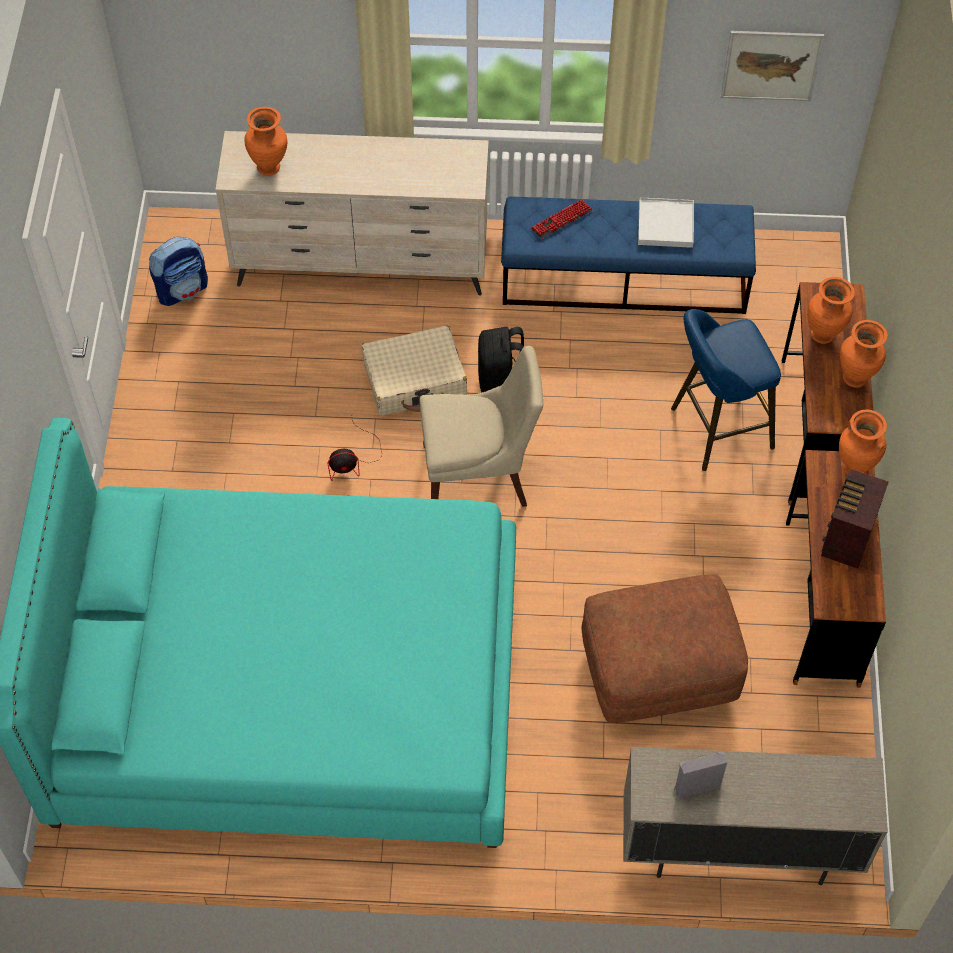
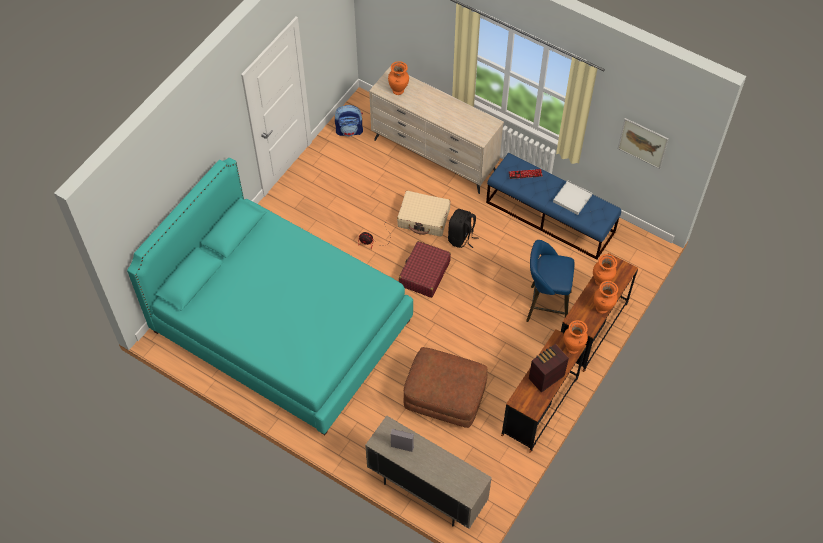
camera: 30 degrees right, 0 degrees up
beige chair [419,346,543,507] -> red suitcase [399,241,451,298]

